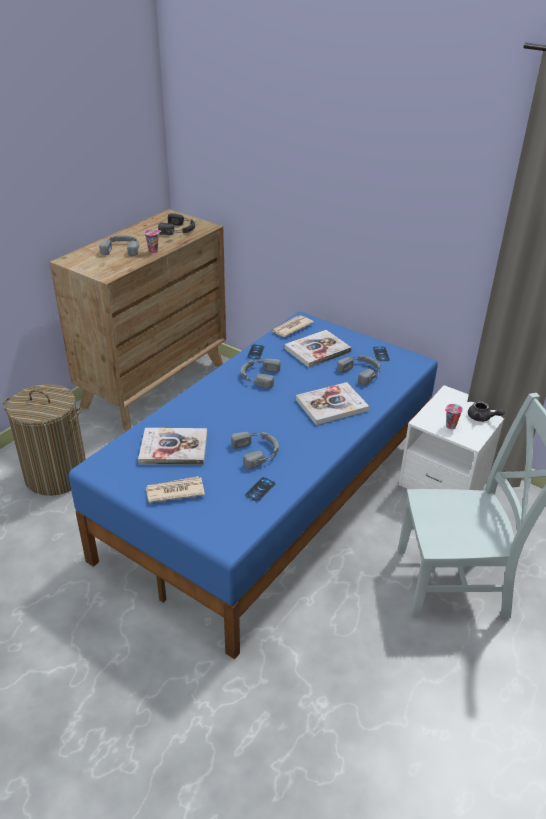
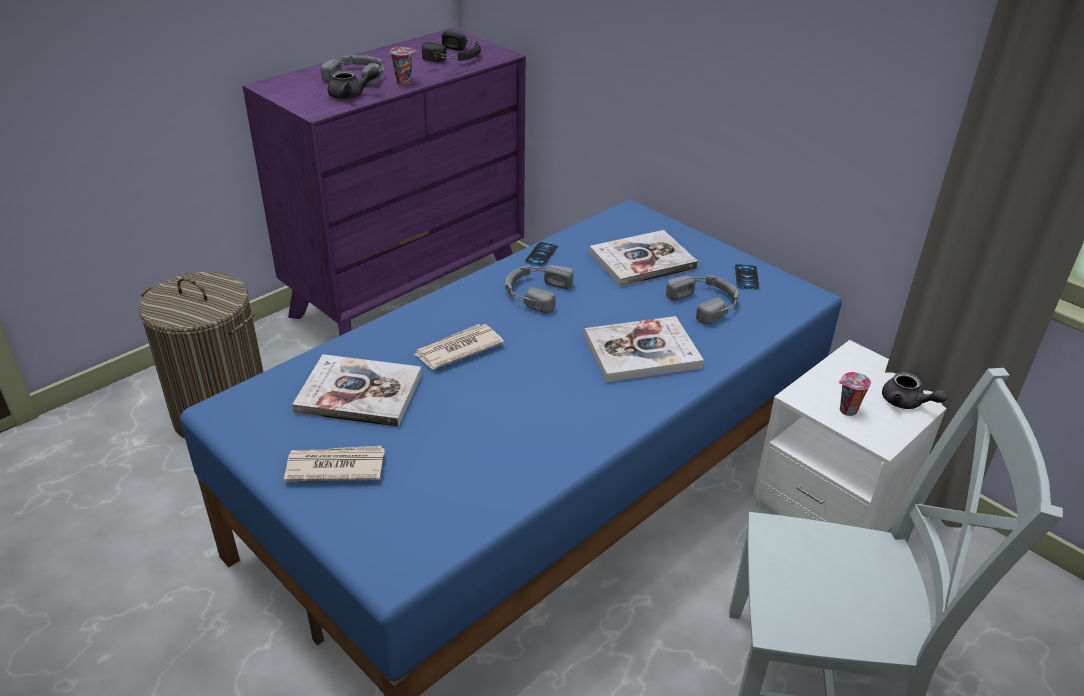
camera: 10 degrees right, 0 degrees up
brown dresser [50,209,226,432] -> purple dresser [242,28,526,336]
grey headphones [231,432,279,469] -> none
phone [245,477,276,502] -> none
newspaper [271,316,314,337] -> newspaper moved to [414,324,504,369]
none -> grey teapot [328,66,380,99]

